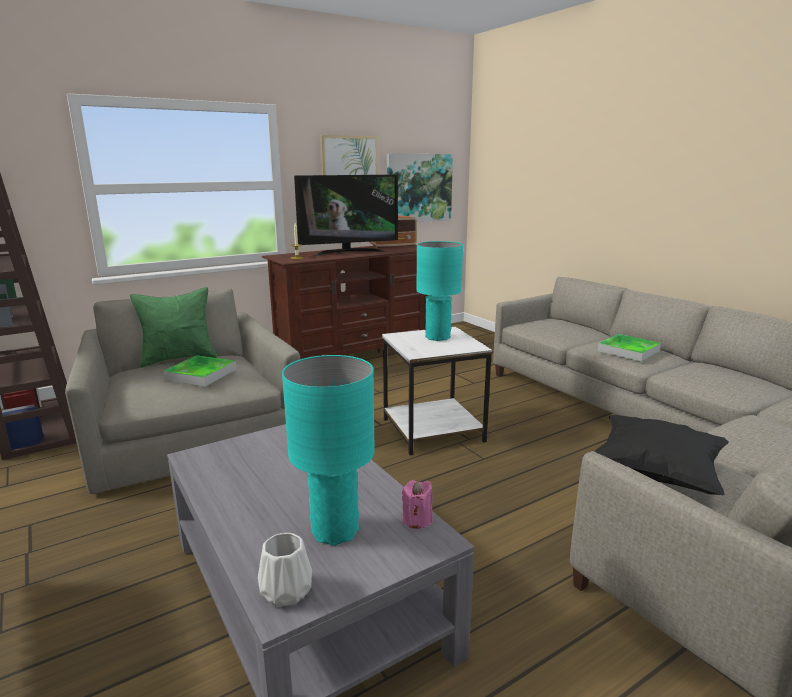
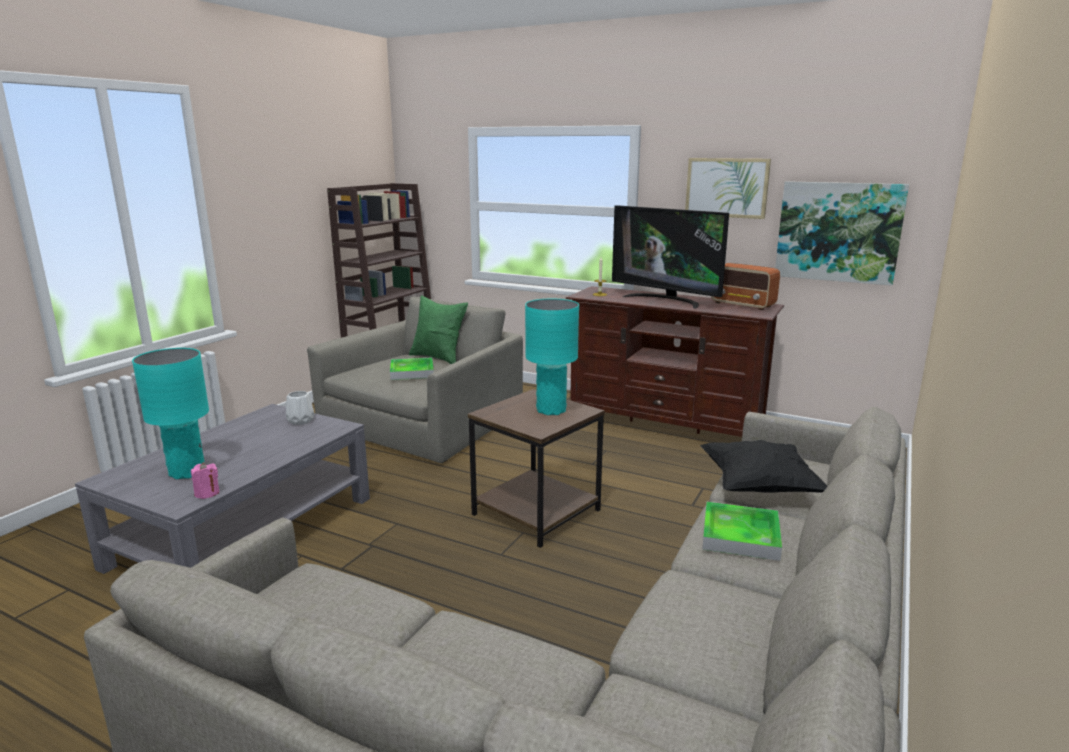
camera: 60 degrees right, 0 degrees up
white vase [258,533,312,607] -> white vase moved to [286,391,315,425]
white side table [382,327,492,455] -> brown side table [468,389,605,548]
black pillow [594,415,729,495] -> black pillow moved to [700,440,828,493]

